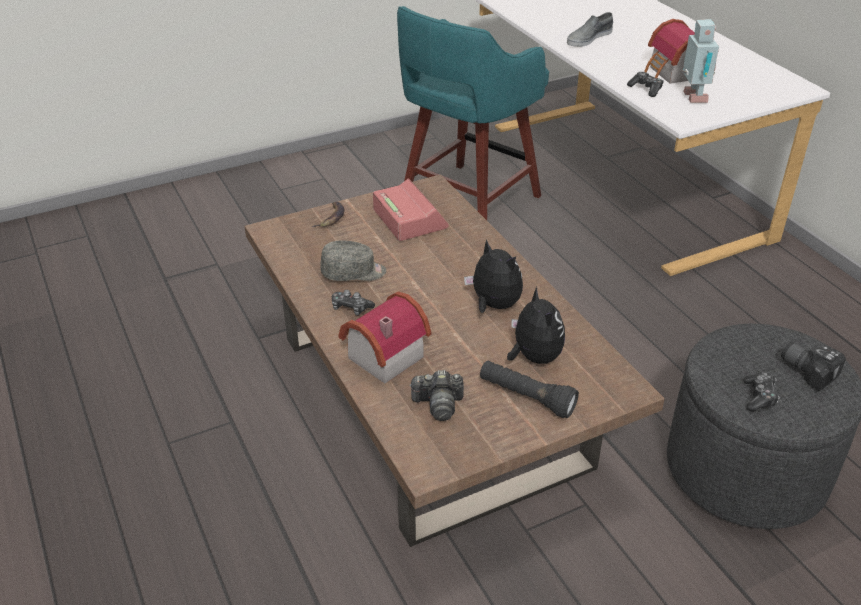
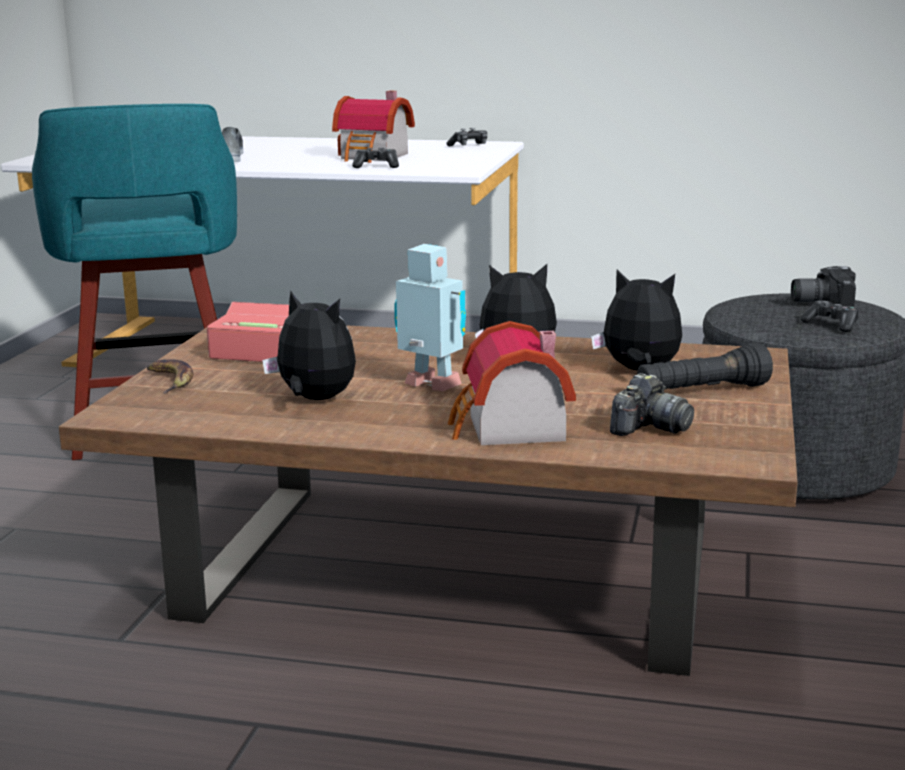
camera: 50 degrees left, 20 degrees down
grey cap [320,241,386,281] -> plush toy [262,290,356,400]
game controller [332,290,375,315] -> game controller moved to [446,128,487,146]
toy robot [682,19,719,103] -> toy robot moved to [394,244,466,391]

